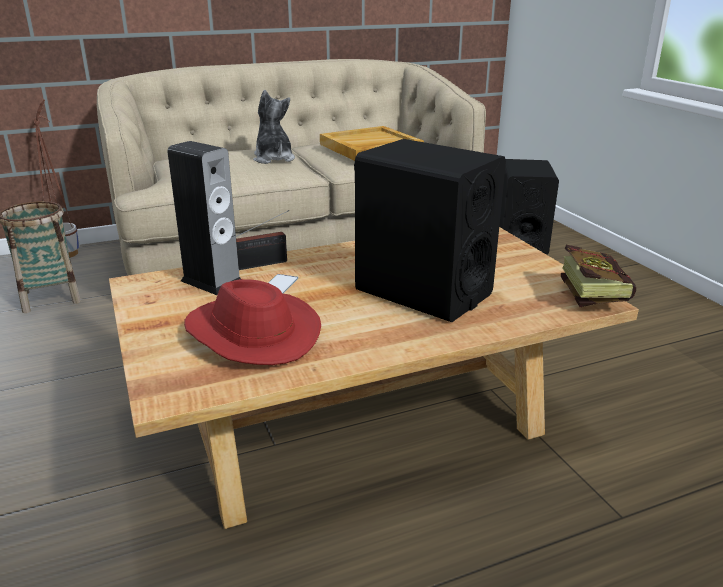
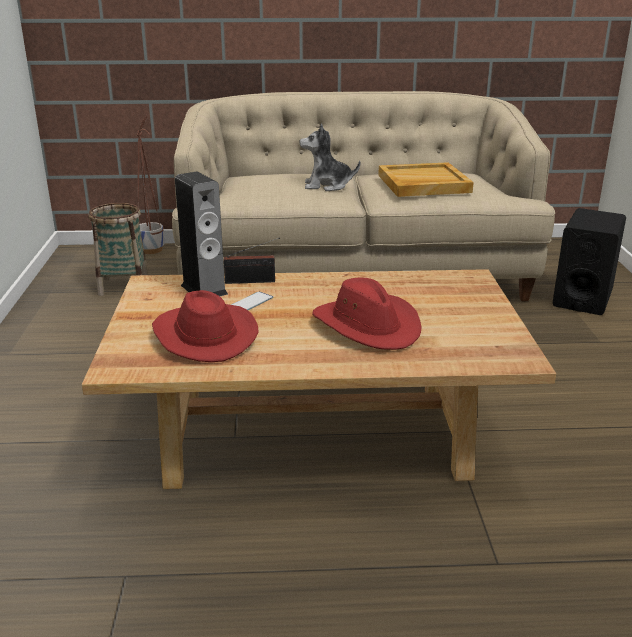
camera: 20 degrees right, 0 degrees up
plush toy [253,90,295,164] -> plush toy turned 90 degrees counterclockwise [299,124,360,191]
black speaker [354,139,506,322] -> red hat [312,278,422,350]
book [561,245,636,307] -> none

